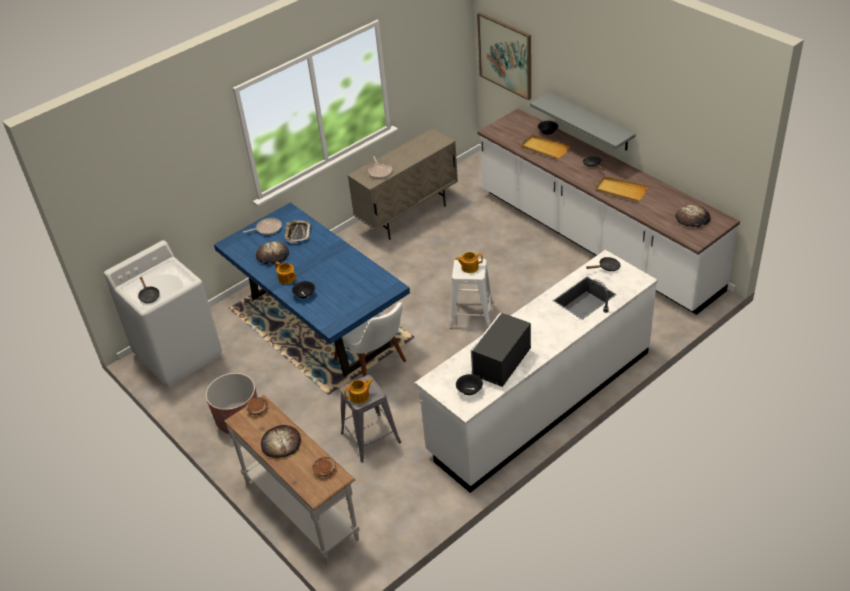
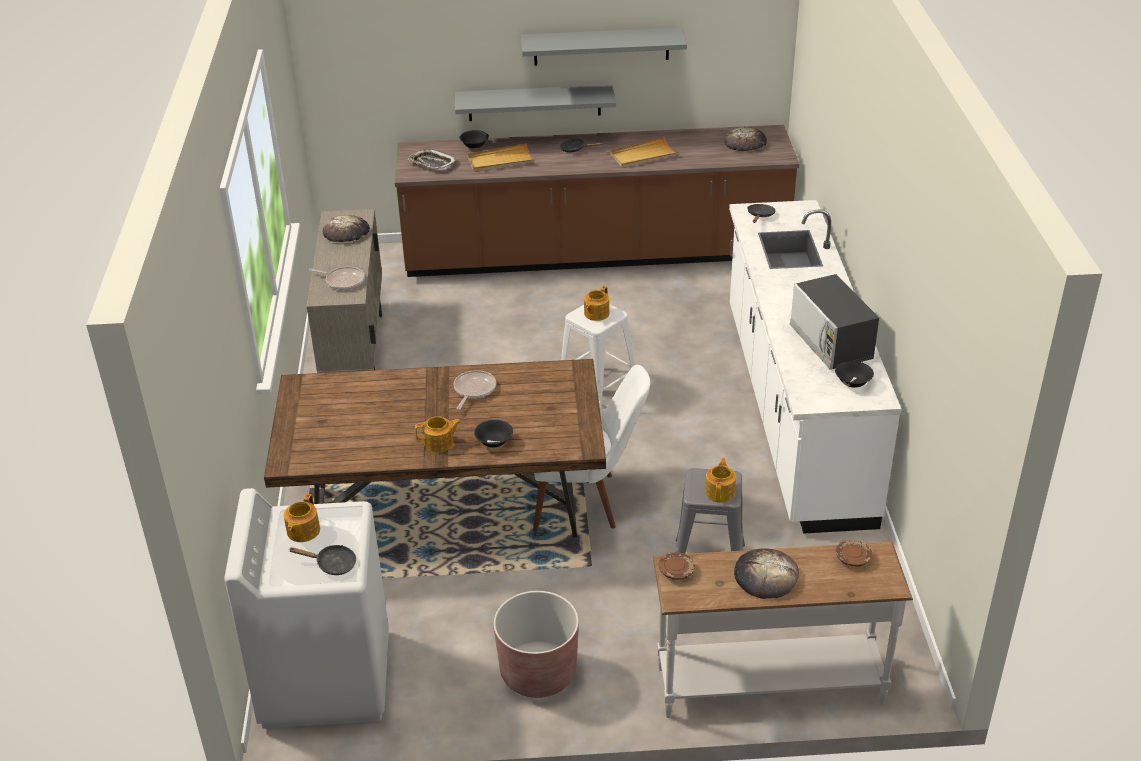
camera: 55 degrees left, 5 degrees down
blue dining table [214,202,410,377] -> brown dining table [264,359,606,537]
frying pan [243,218,282,235] -> frying pan moved to [454,370,496,410]
bread [256,241,289,265] -> bread moved to [322,215,370,242]
tray [284,220,311,243] -> tray moved to [408,149,456,170]
picture [477,12,531,100] -> none
white counter [477,108,740,315] -> brown counter [395,125,800,277]
none -> teapot [284,494,320,542]
none -> grey shelf [521,28,687,66]

